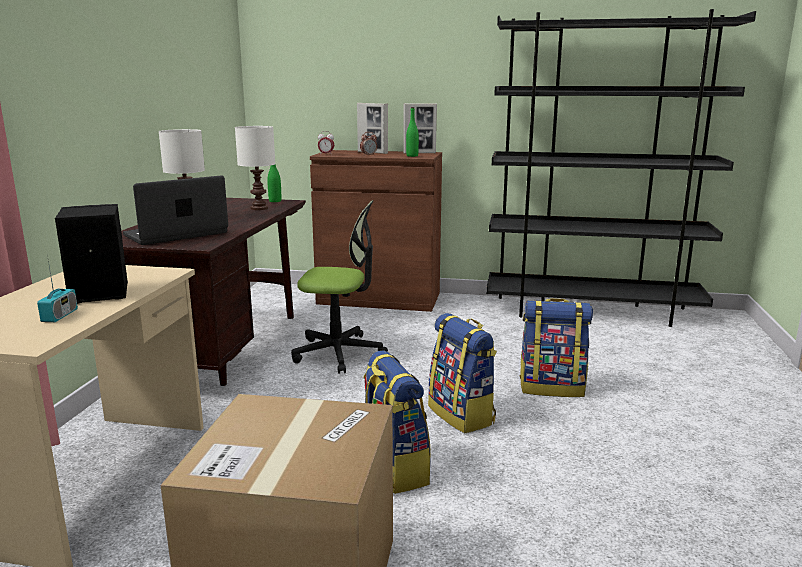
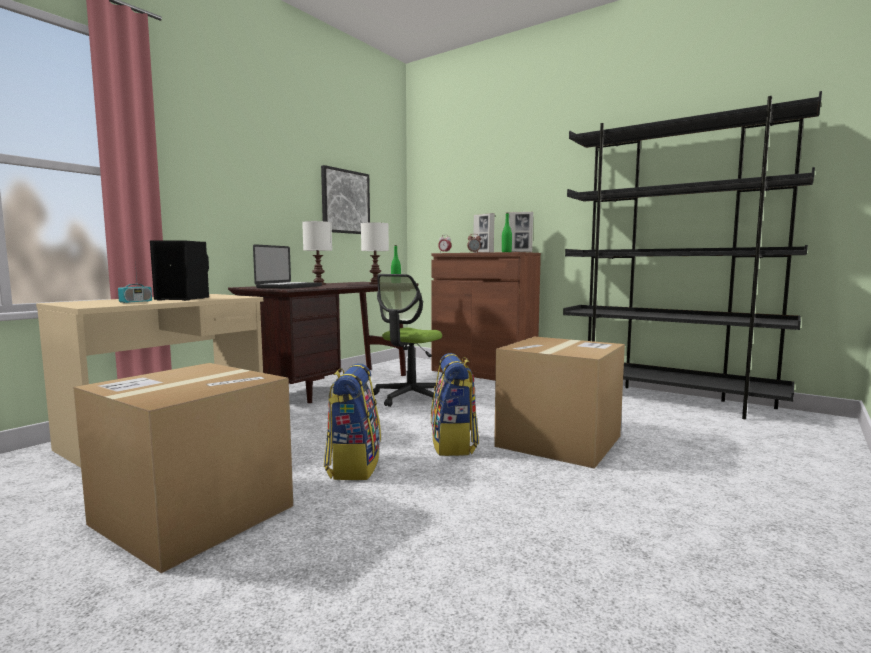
camera: 25 degrees right, 10 degrees down
laptop [123,176,228,245] -> laptop turned 120 degrees clockwise [253,244,322,289]
office chair [291,200,388,374] -> office chair turned 90 degrees clockwise [371,274,442,407]
backpack [520,298,593,397] -> cardboard box [494,337,625,469]
none -> picture [321,165,370,234]

